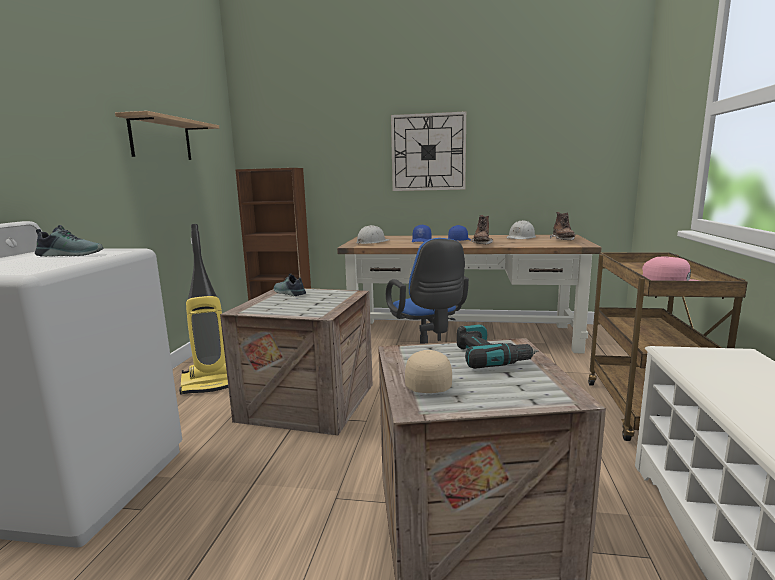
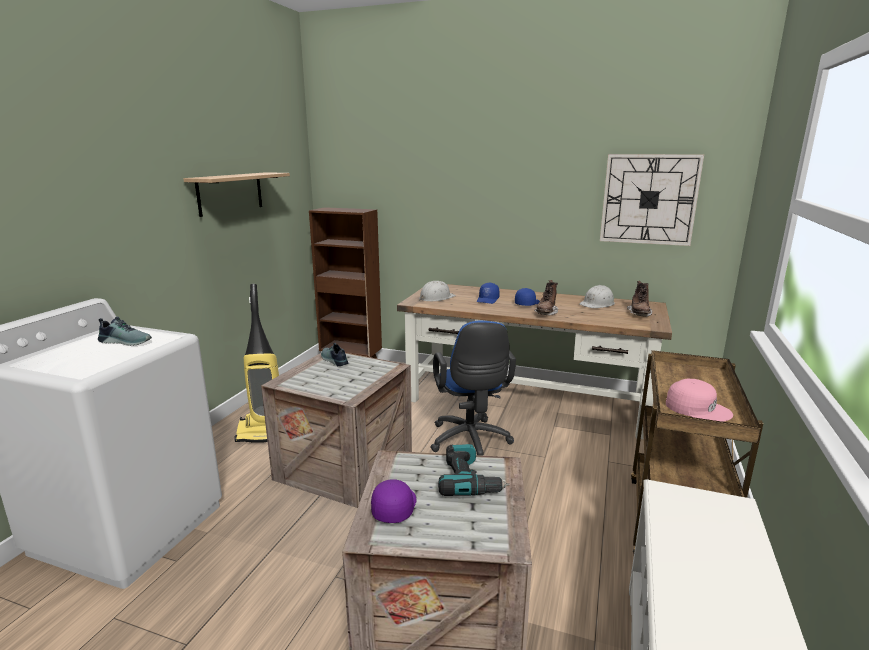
camera: 10 degrees right, 5 degrees up
wall clock [391,111,466,191] -> wall clock moved to [600,154,704,246]
beige cap [405,350,452,393] -> purple cap [371,479,416,523]

